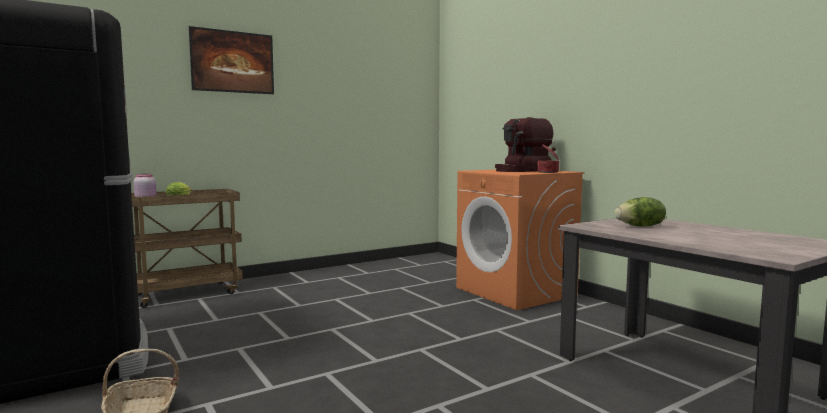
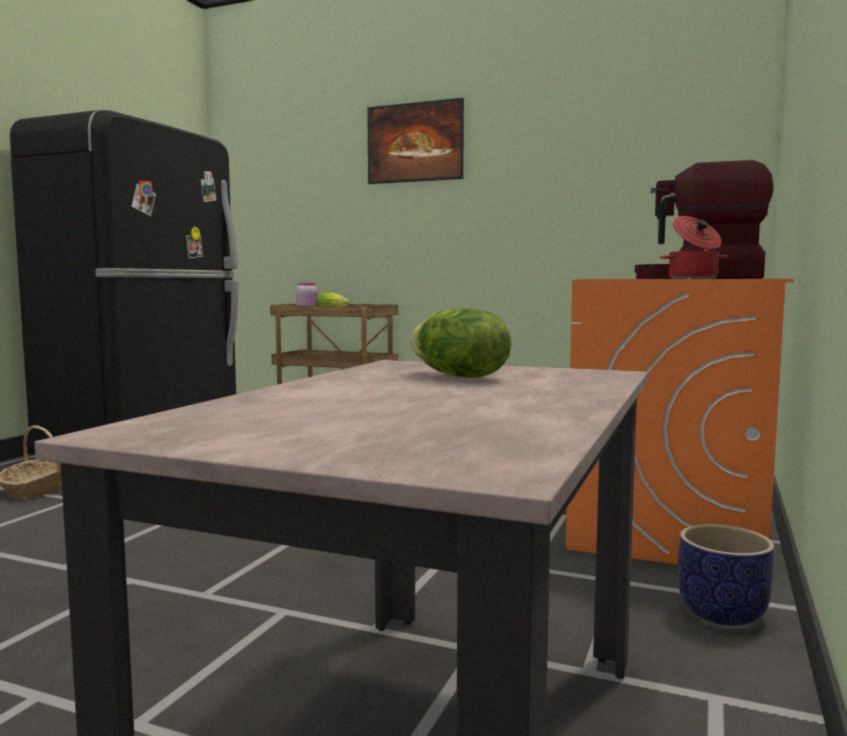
camera: 55 degrees right, 0 degrees up
none -> planter [678,524,774,626]

